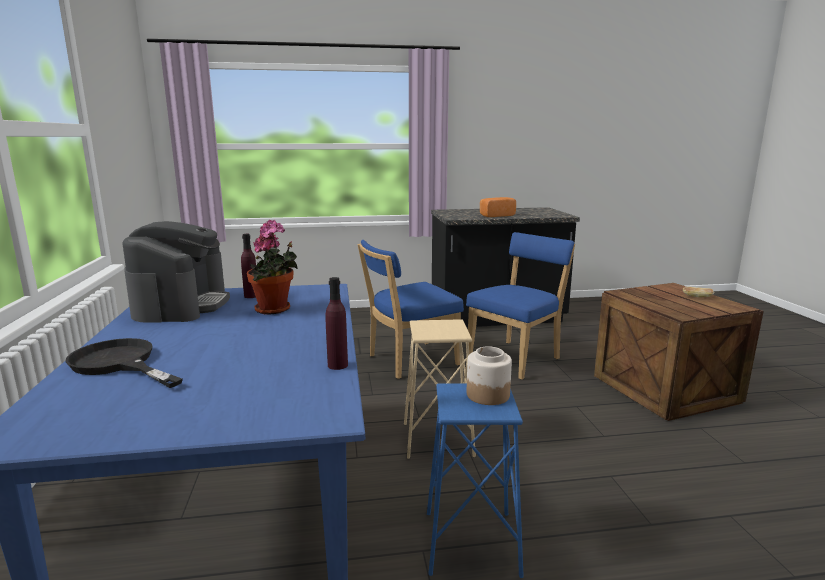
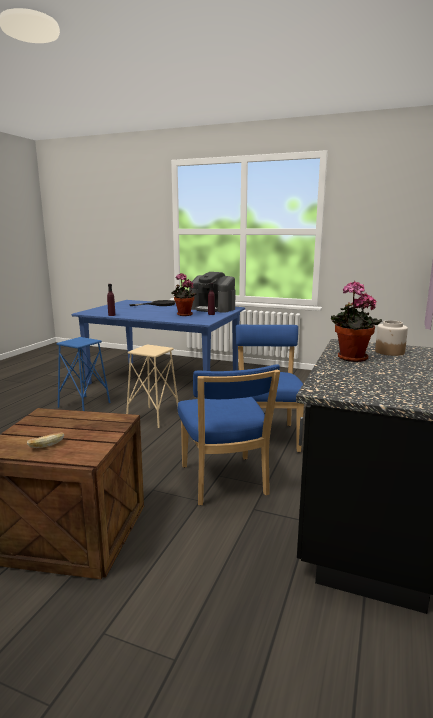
camera: 120 degrees right, 0 degrees up
jar [467,346,512,405] -> jar moved to [375,320,408,356]
bread [480,197,516,217] -> potted plant [331,281,382,362]

